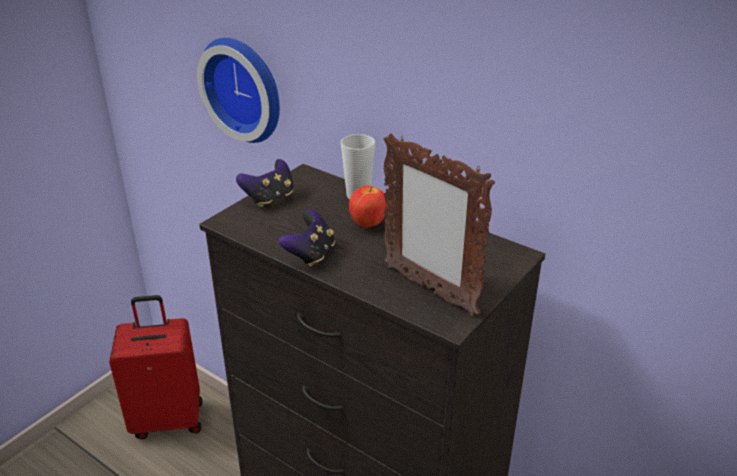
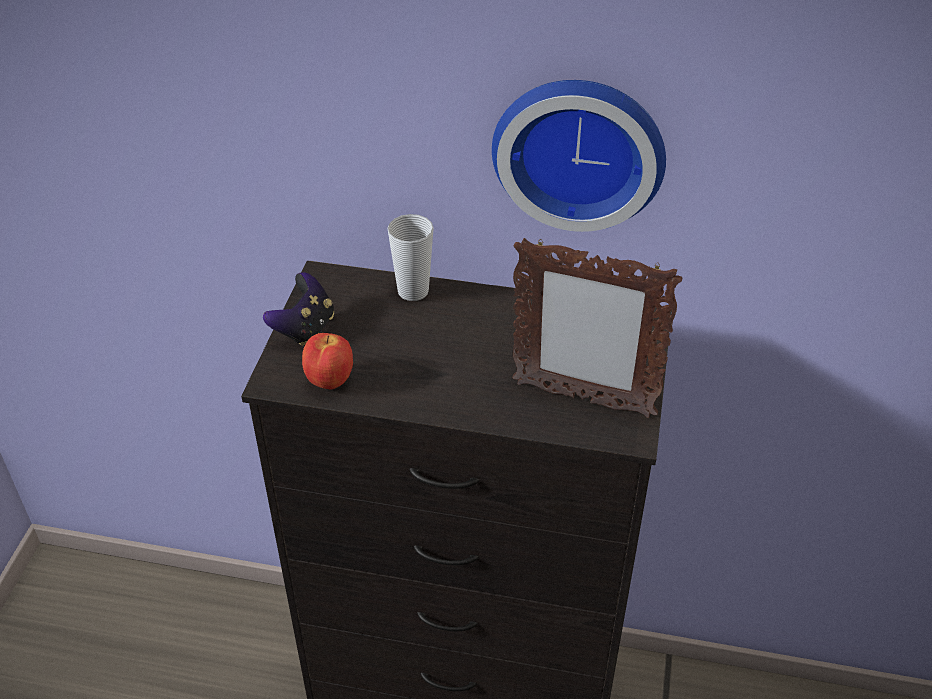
camera: 25 degrees left, 10 degrees up
red suitcase [109,295,203,439] -> none
wall clock [197,38,280,143] -> wall clock moved to [492,80,666,232]
game controller [279,209,335,267] -> none
apple [349,185,387,228] -> apple moved to [302,333,353,389]

